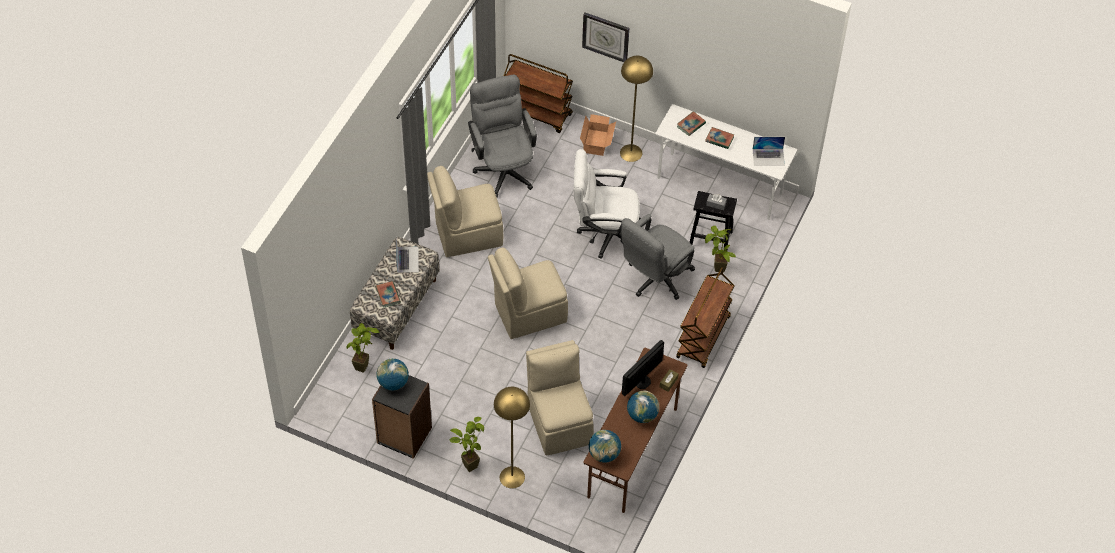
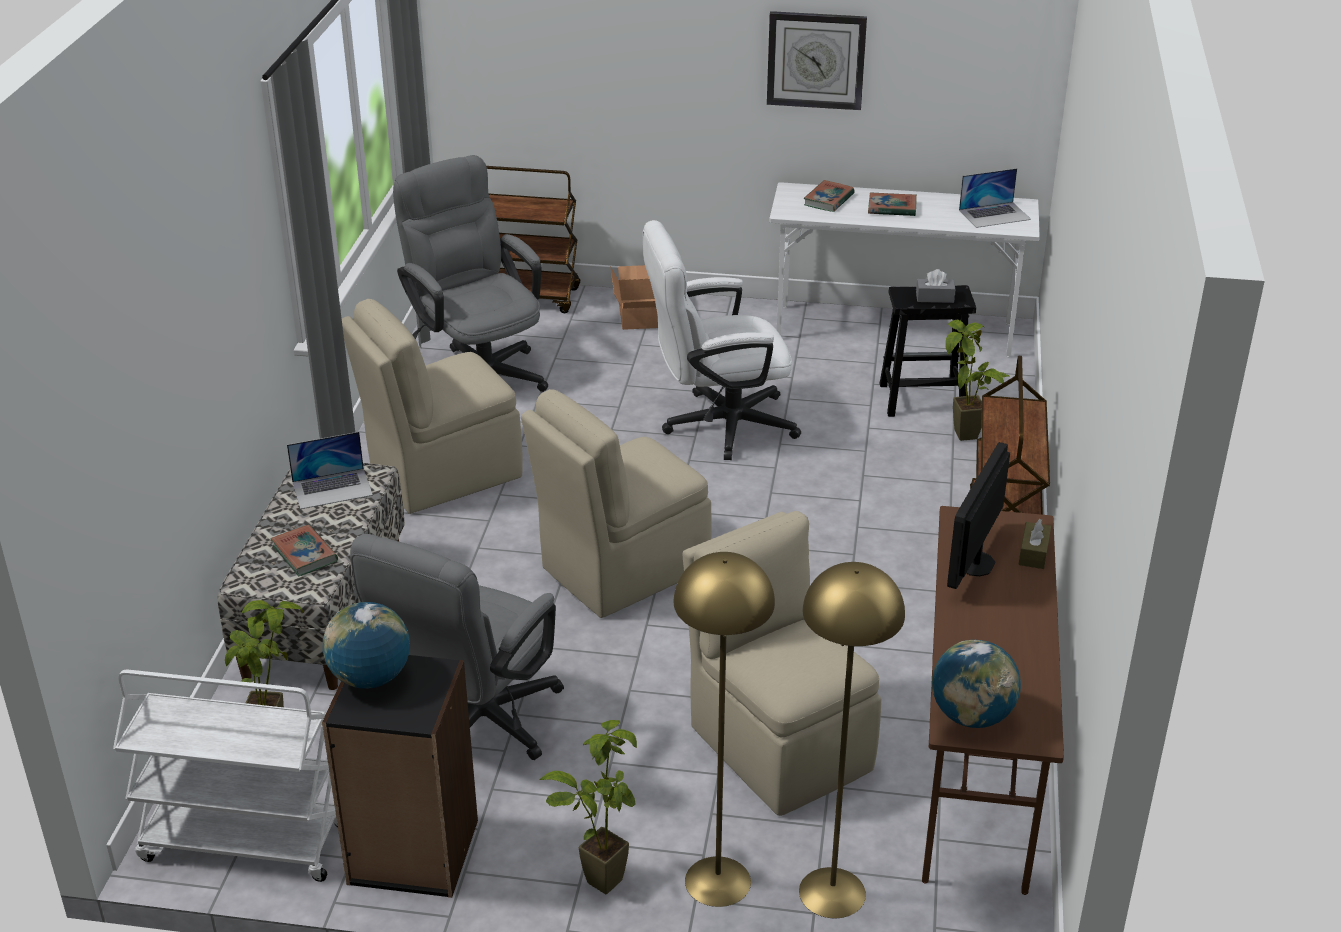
camera: 15 degrees left, 20 degrees down
laptop [396,236,419,273] -> laptop turned 90 degrees clockwise [287,432,373,509]
wall clock [582,13,629,62] -> wall clock moved to [767,11,867,110]
yellow floor lamp [620,56,653,162] -> yellow floor lamp moved to [799,562,905,918]
grey office chair [620,214,695,300] -> grey office chair moved to [350,534,564,760]
globe [627,391,659,423] -> none
none -> white cart [113,669,338,882]

